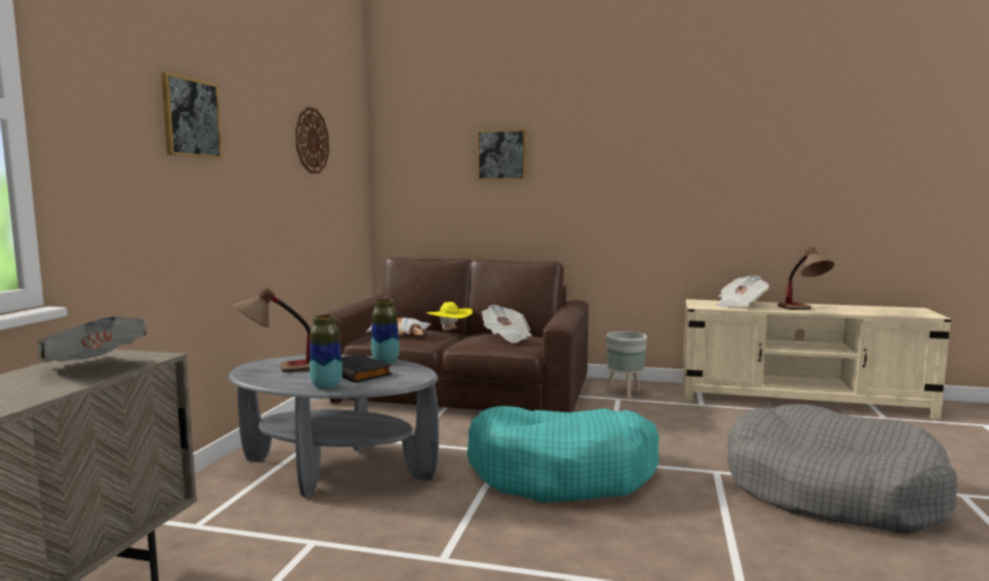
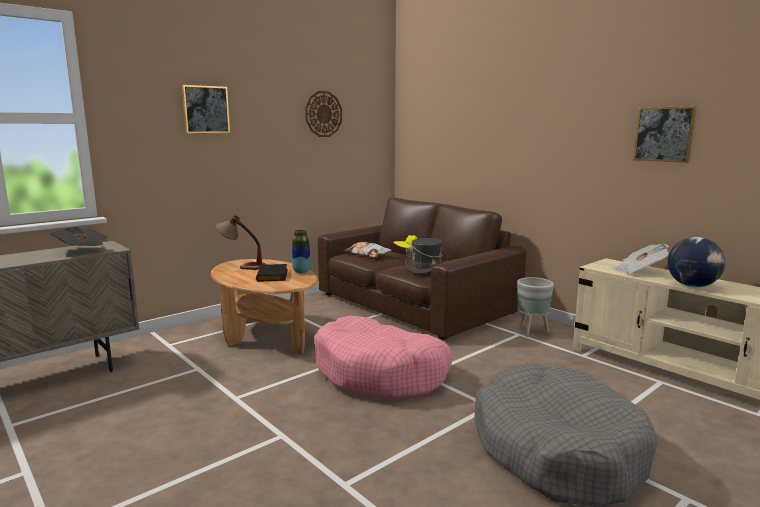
camera: 35 degrees right, 5 degrees up
grey coffee table [228,355,439,497] -> brown coffee table [211,259,318,354]
vase [310,315,342,389] -> none
turquoise dog bed [467,406,659,503] -> pink dog bed [314,316,452,399]
picture [477,129,526,180] -> picture moved to [633,106,697,163]
newspaper [482,305,532,343] -> grey hat [405,238,447,274]
table lamp [778,246,834,310] -> globe [667,237,725,287]

